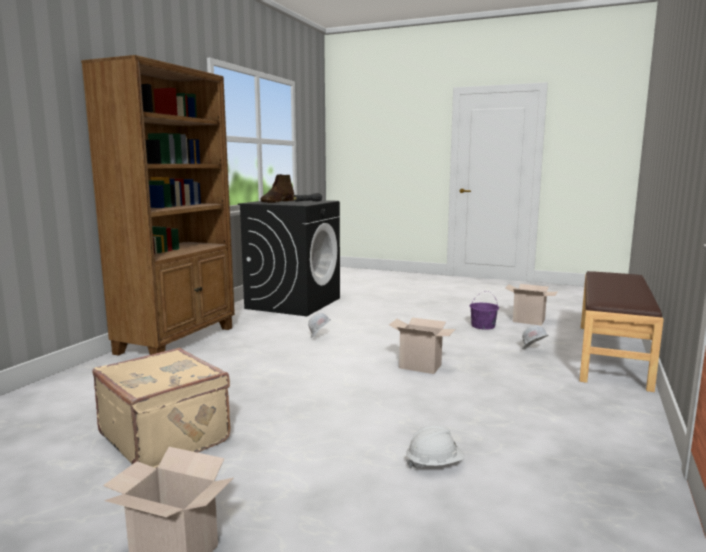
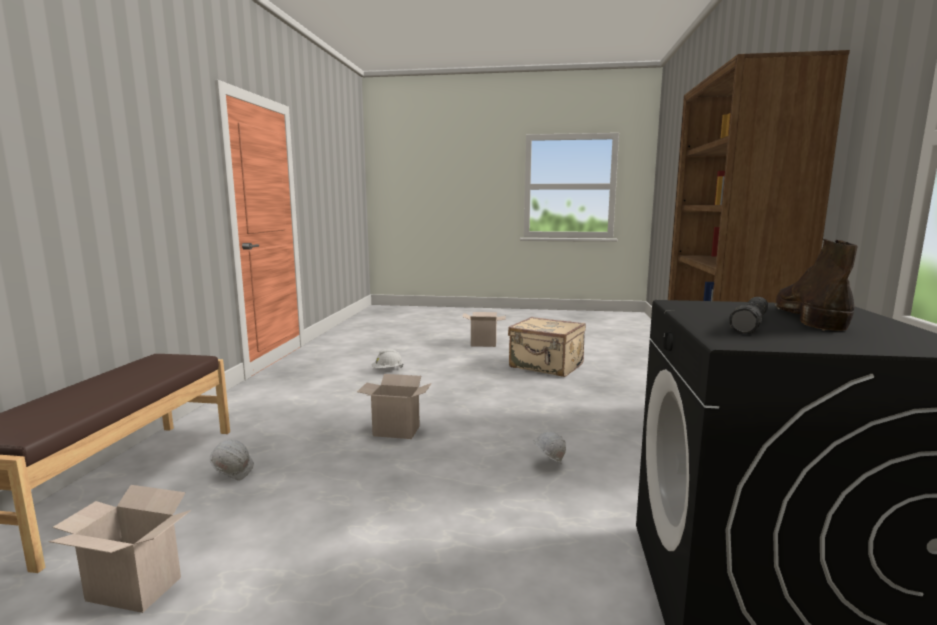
camera: 165 degrees right, 0 degrees up
purple bucket [470,291,499,330] -> none

